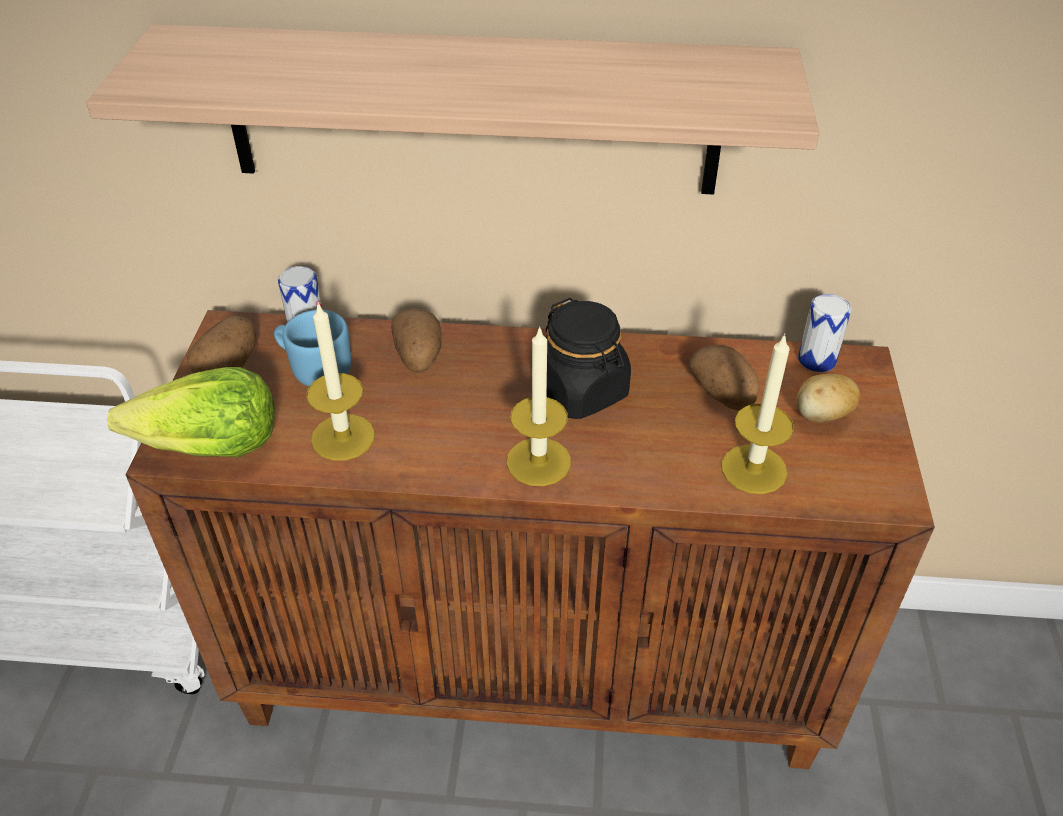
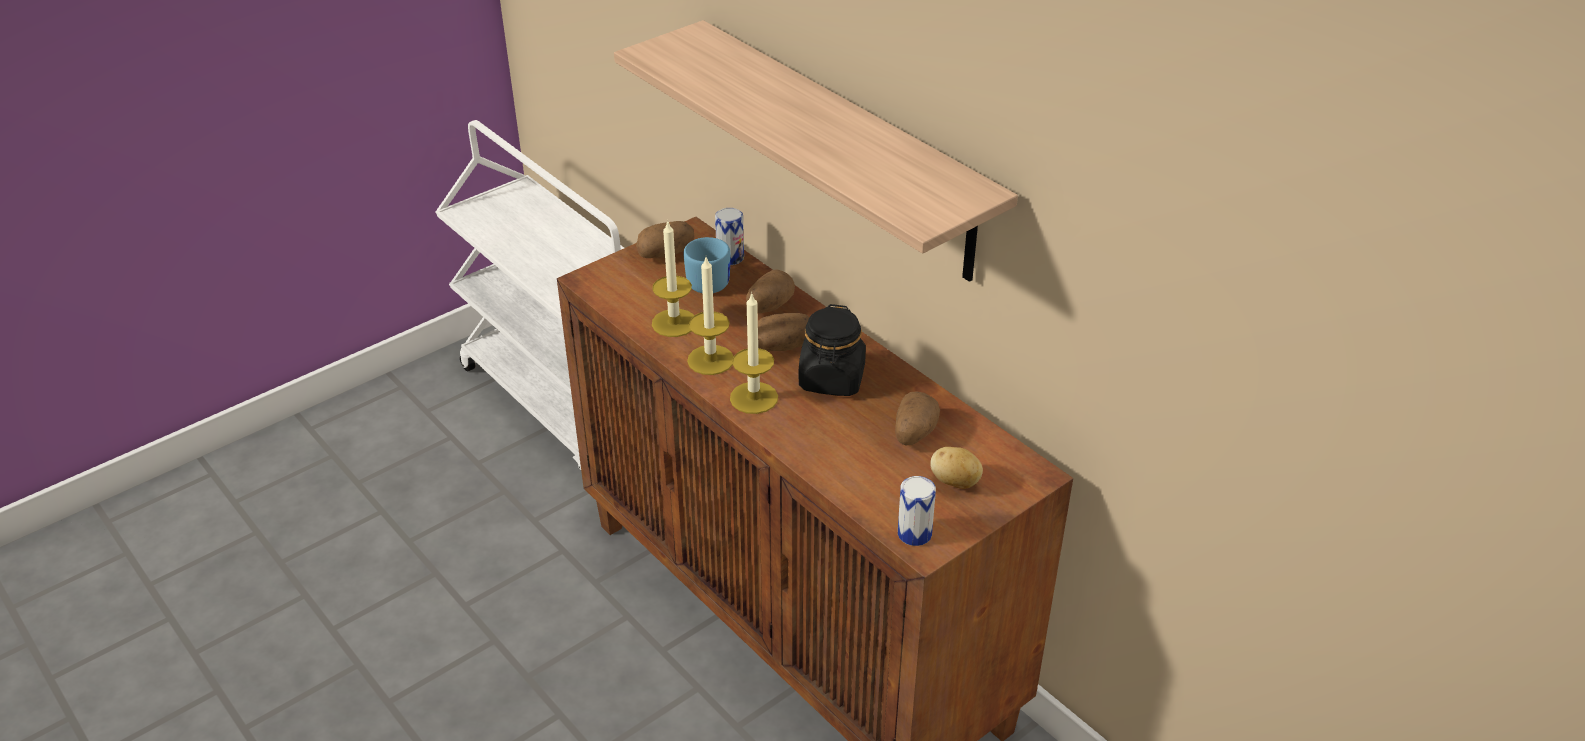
camera: 45 degrees right, 5 degrees down
lettuce [107,367,275,457] -> none
candle [721,333,794,494] -> candle moved to [687,257,734,375]
can [798,294,851,372] -> can moved to [898,476,936,546]
none -> potato [758,313,809,351]

